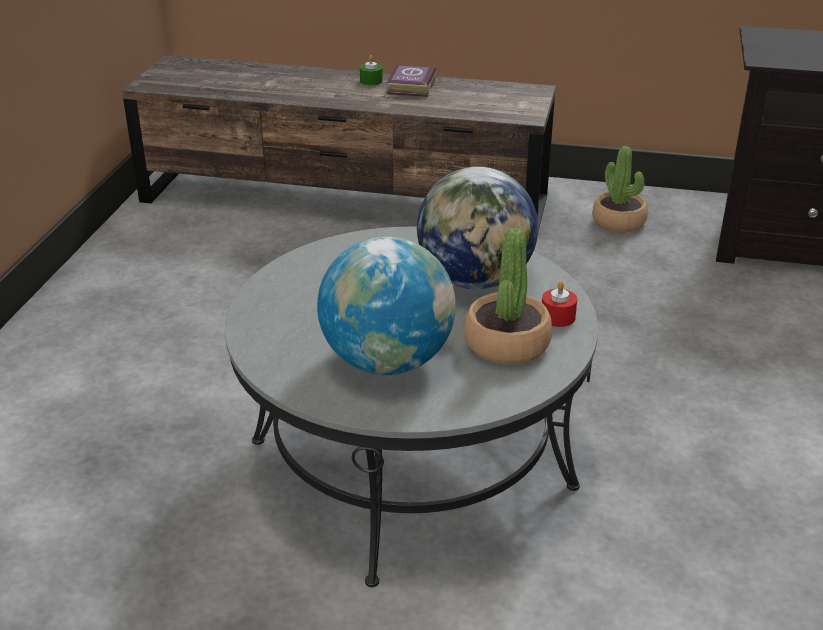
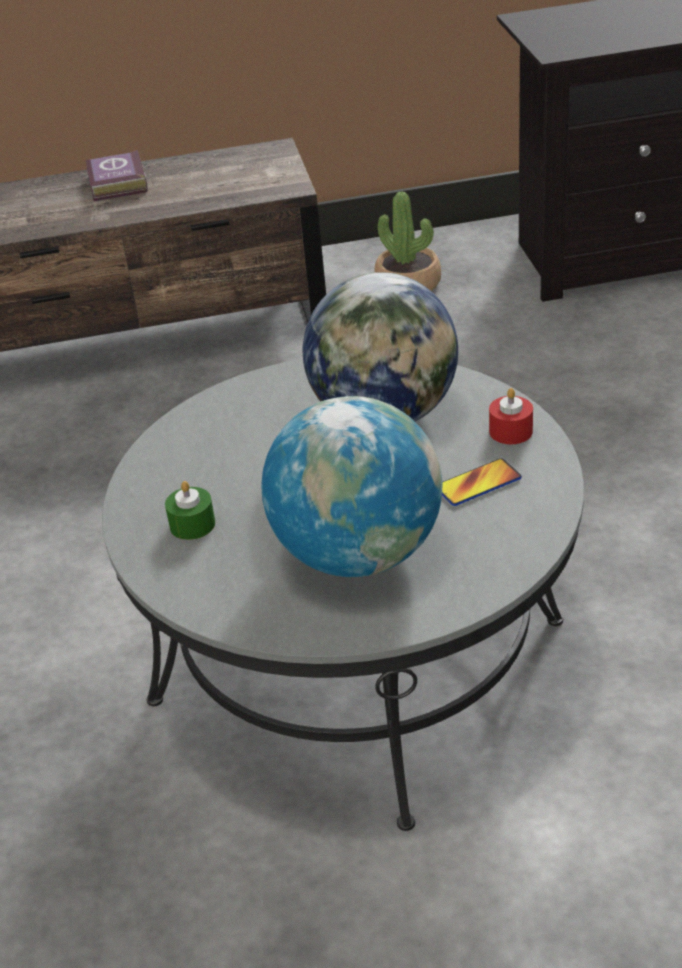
camera: 20 degrees left, 5 degrees up
green candle [360,55,383,86] -> green candle moved to [165,481,215,540]
potted plant [464,228,552,364] -> phone [442,458,522,506]

